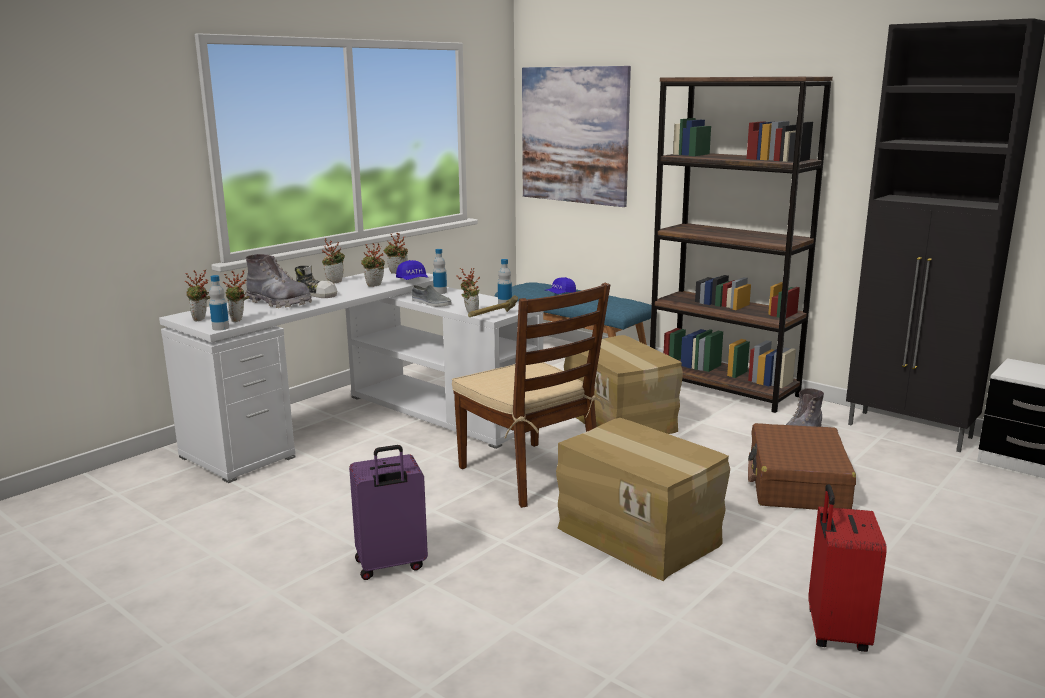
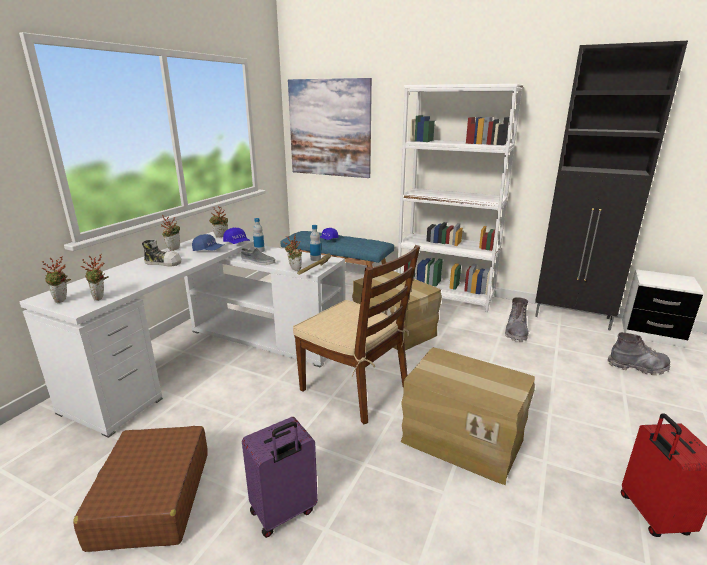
camera: 15 degrees left, 5 degrees up
bottle [209,275,229,331] -> none
grey boot [246,254,312,308] -> grey boot moved to [607,332,671,375]
potted plant [361,243,385,287] -> blue cap [192,234,224,251]
brown bookcase [650,76,833,413] -> white bookcase [397,84,523,312]
brown suitcase [748,423,856,510] -> brown suitcase moved to [73,426,208,552]

